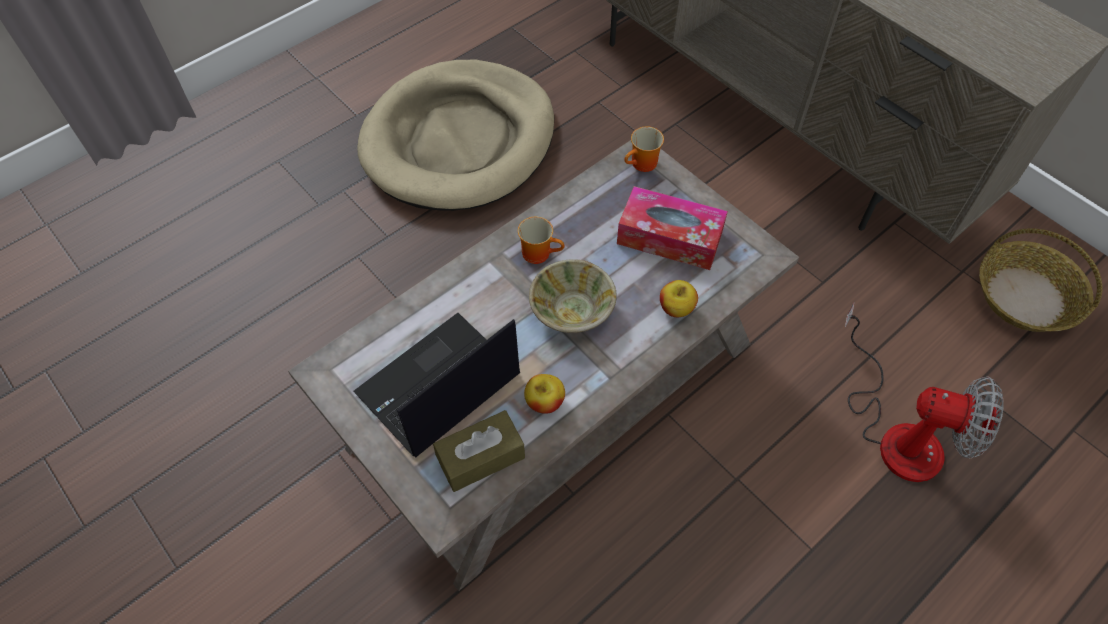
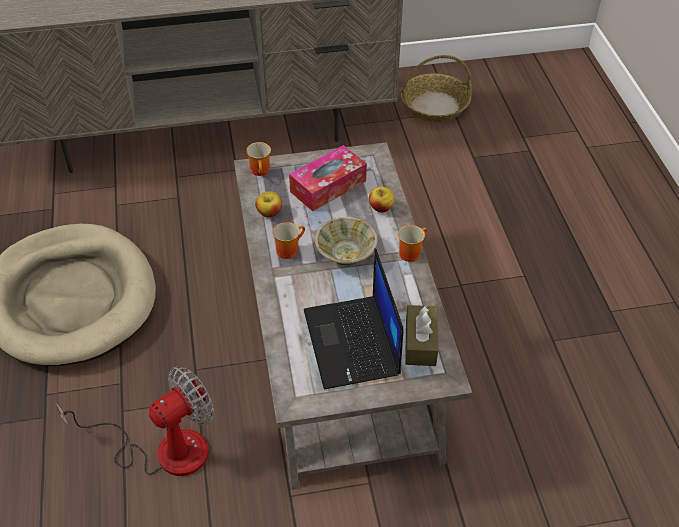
camera: 60 degrees left, 10 degrees down
apple [524,374,565,414] -> apple moved to [255,191,282,218]
fan [845,303,1004,482] -> fan moved to [56,366,214,476]
none -> mug [398,225,427,262]

